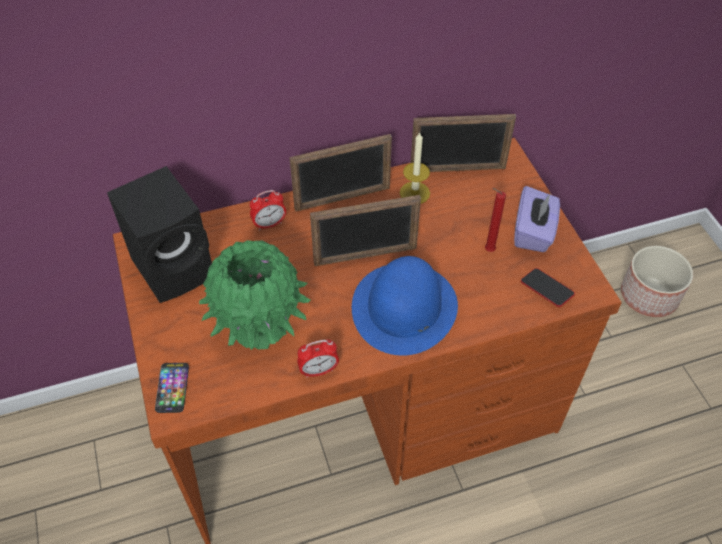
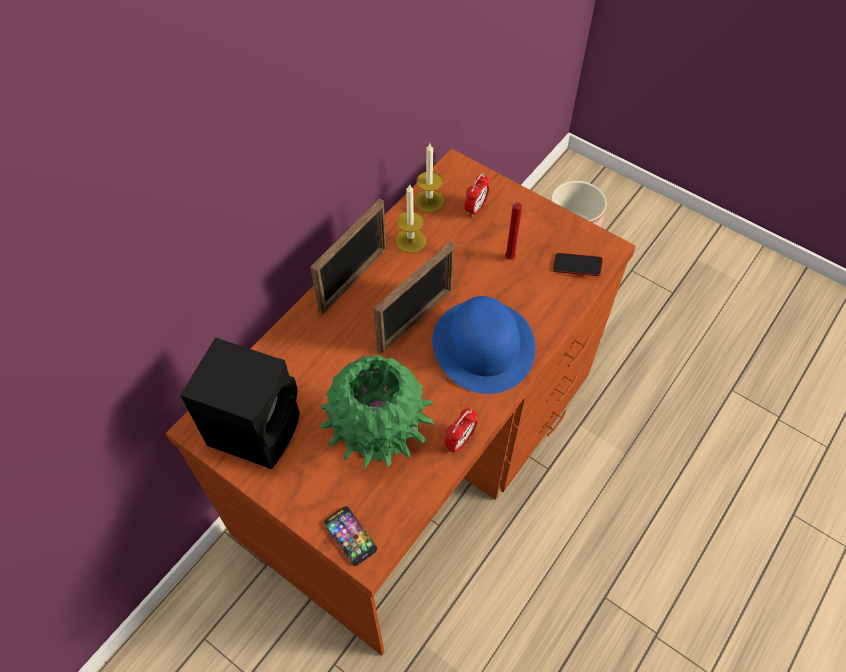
camera: 35 degrees left, 5 degrees up
alarm clock [250,190,286,230] -> alarm clock moved to [464,174,489,217]
picture frame [411,114,516,172] -> candle [415,143,444,213]
purple tissue box [514,186,560,252] -> none

